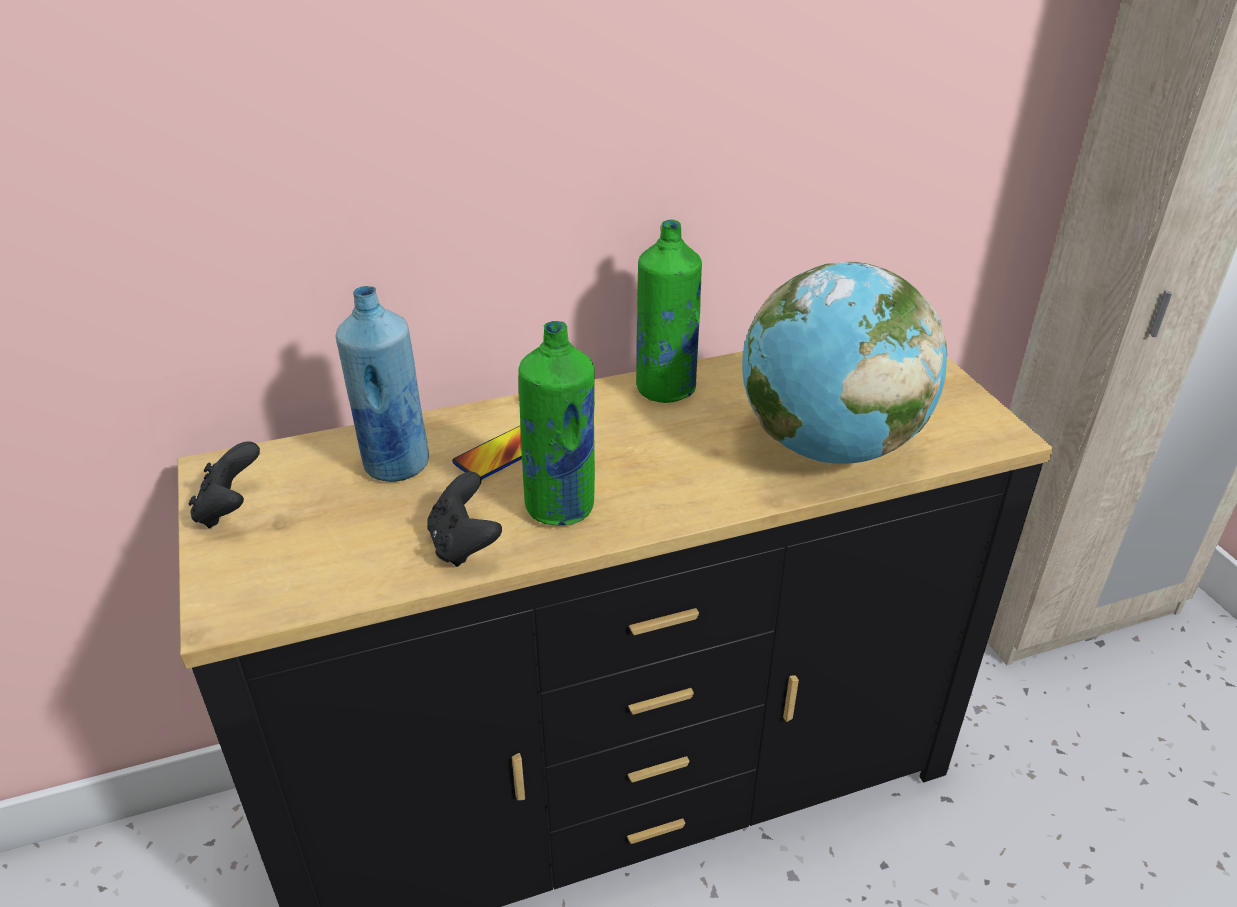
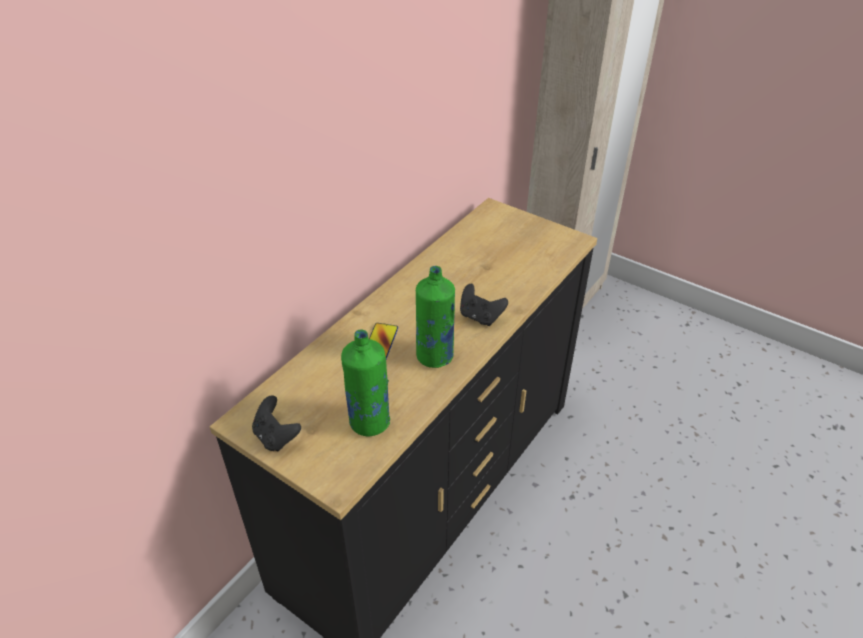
camera: 35 degrees left, 5 degrees up
blue bottle [336,286,429,482] -> none
black game controller [427,472,502,567] -> black game controller moved to [460,284,508,326]
green bottle [636,219,702,403] -> green bottle moved to [341,330,390,437]
globe [742,262,947,464] -> none

